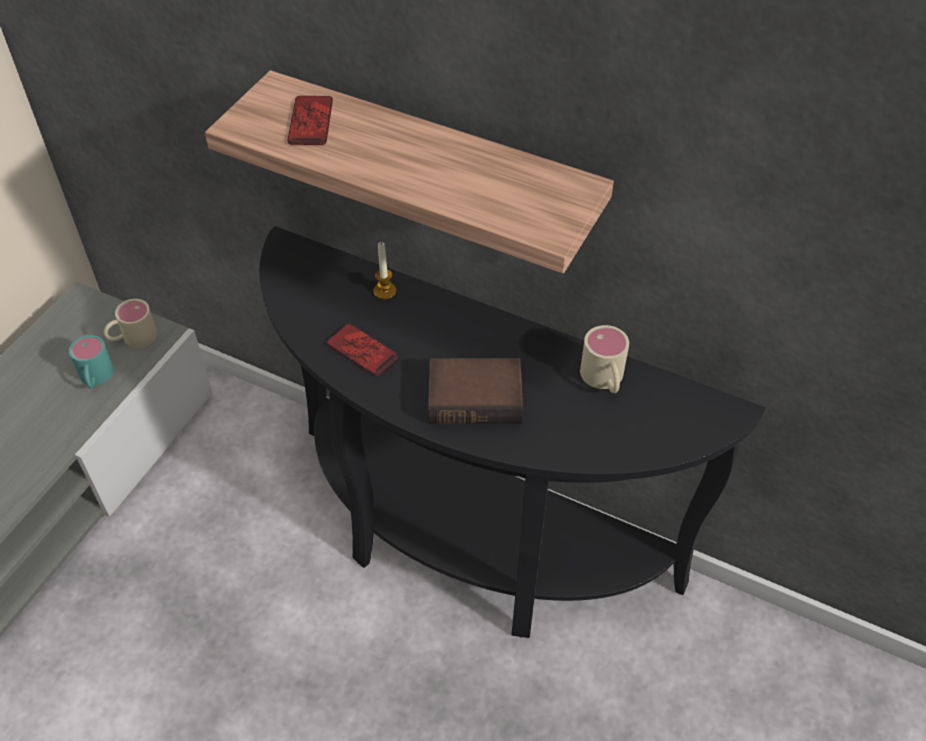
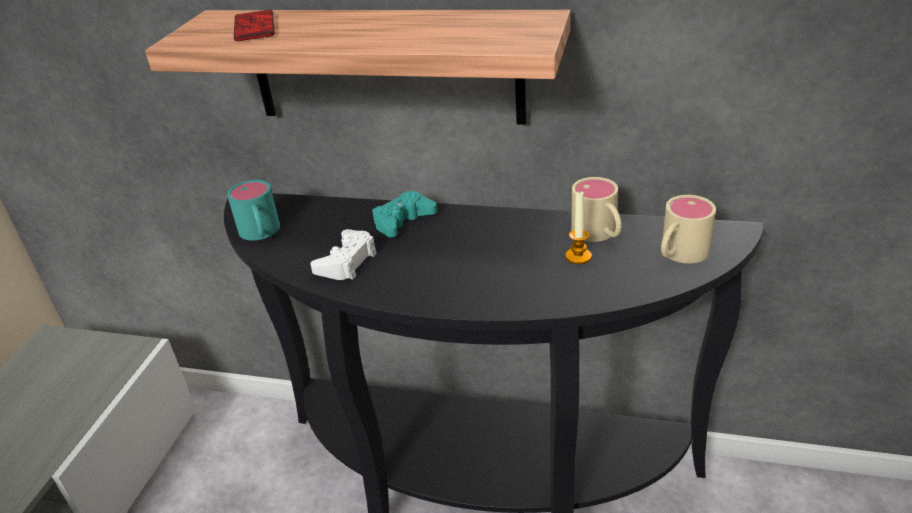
camera: 10 degrees left, 15 degrees down
turquoise mug [69,335,114,389] -> turquoise mug moved to [227,180,280,240]
beige mug [104,299,157,348] -> beige mug moved to [661,195,716,263]
phone [327,324,398,376] -> white game controller [310,229,377,280]
candle [373,242,396,300] -> candle moved to [565,191,592,264]
book [428,358,523,424] -> none
none -> turquoise game controller [372,191,437,237]

